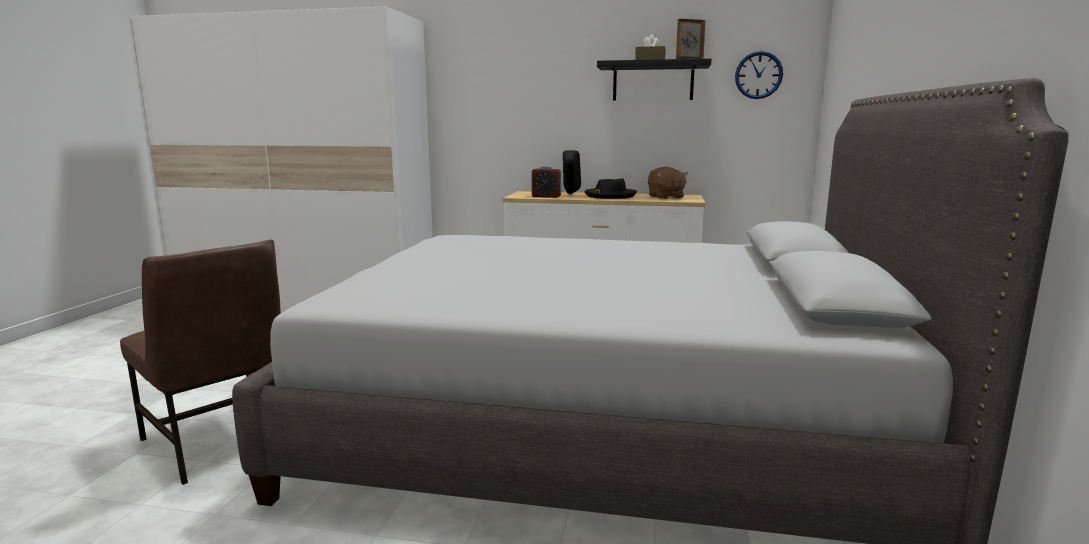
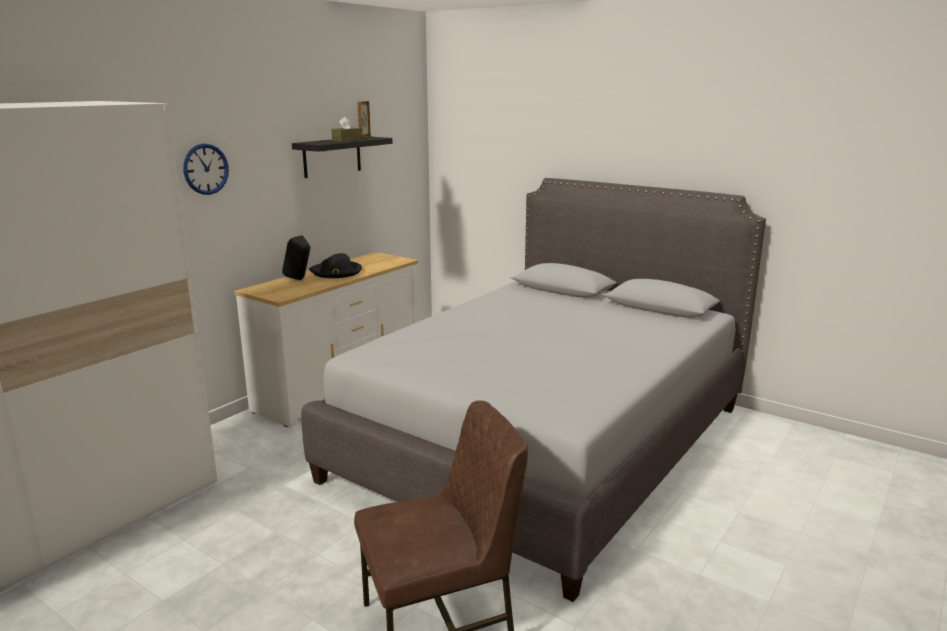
camera: 65 degrees left, 5 degrees up
alarm clock [532,166,561,198] -> none
brown plush toy [648,167,688,199] -> none
wall clock [735,51,783,99] -> wall clock moved to [183,144,229,195]

